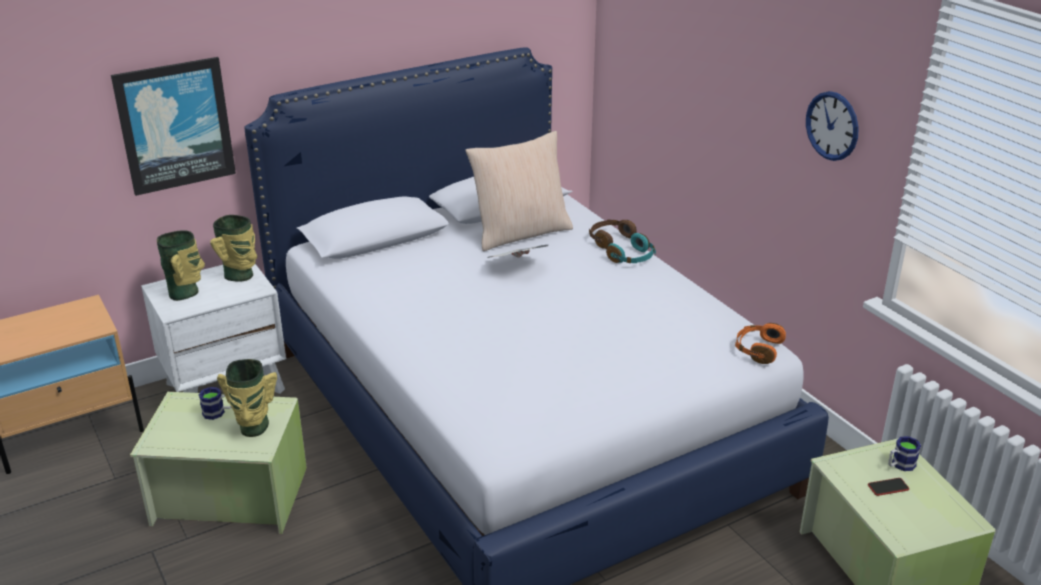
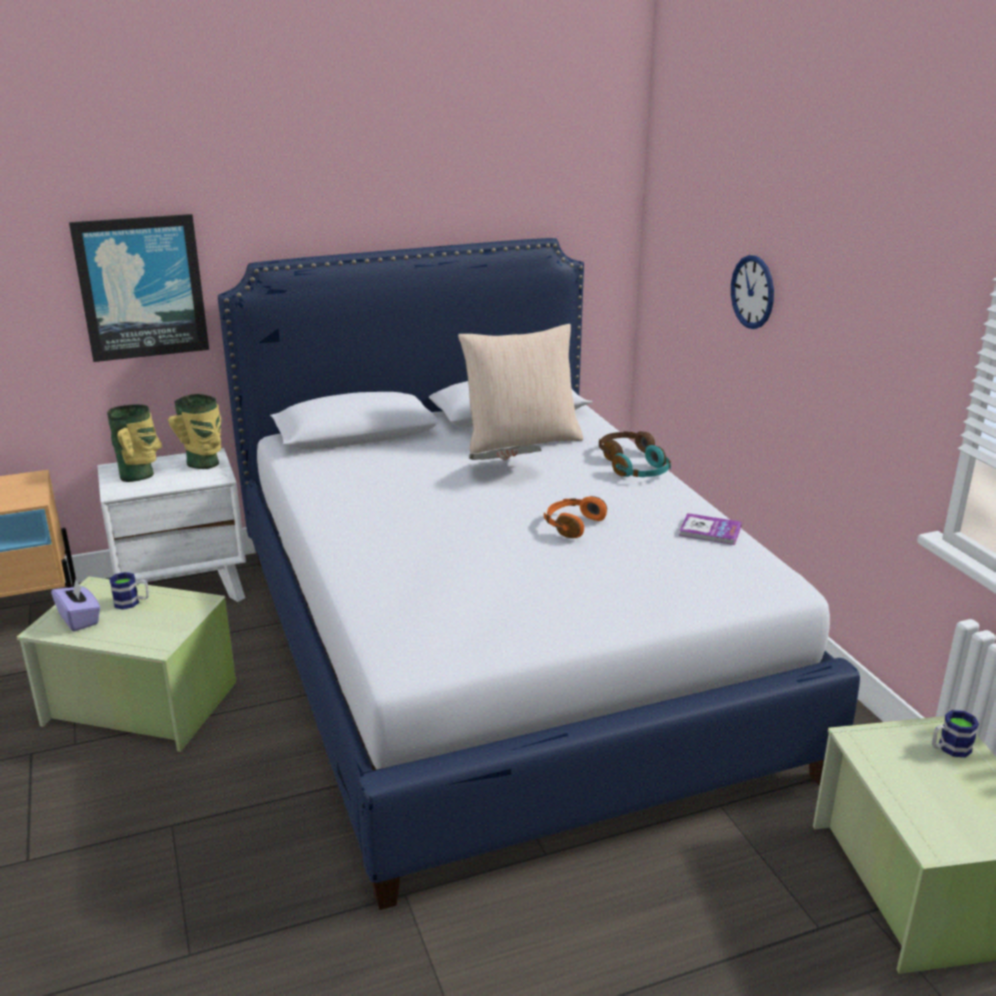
camera: 10 degrees right, 5 degrees down
vase [217,359,277,437] -> none
orange headphones [735,323,786,364] -> orange headphones moved to [544,496,607,538]
wall clock [806,91,859,161] -> wall clock moved to [731,255,774,329]
phone [868,478,909,496] -> none
none -> purple tissue box [51,579,101,632]
none -> book [679,513,742,545]

